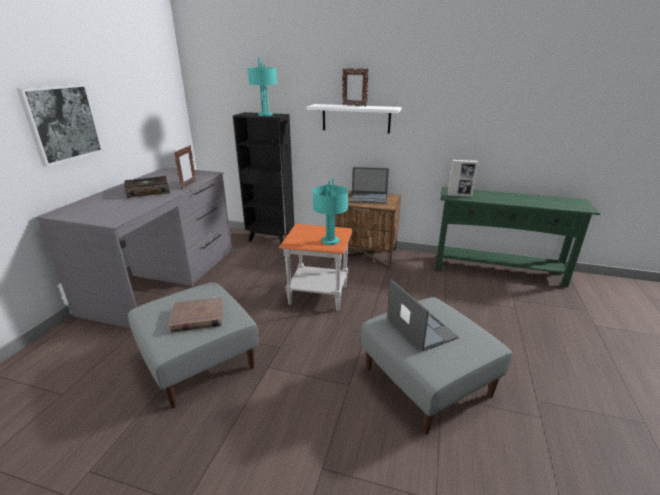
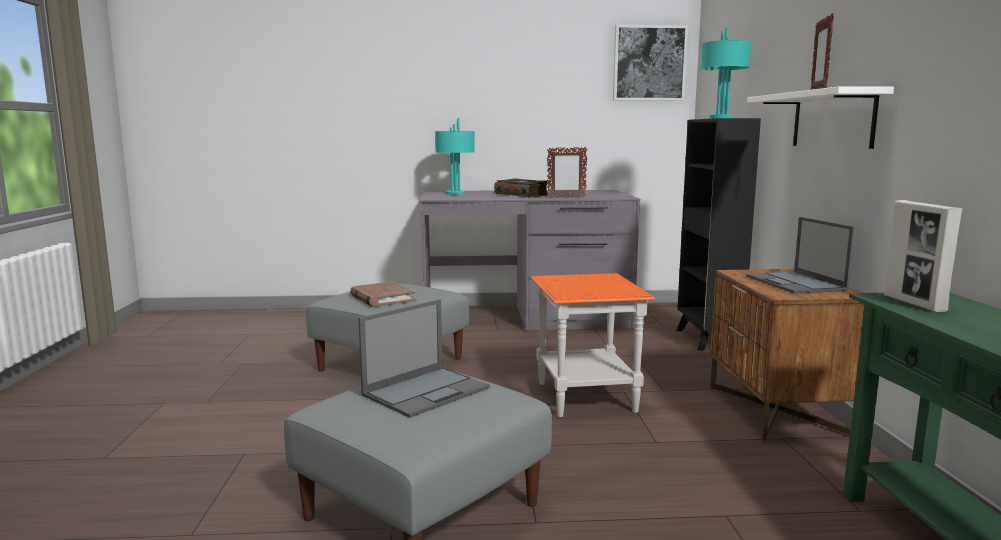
camera: 70 degrees right, 15 degrees down
picture [17,84,104,167] -> picture moved to [613,25,688,101]
turquoise table lamp [313,178,348,245] -> turquoise table lamp moved to [435,118,475,195]

